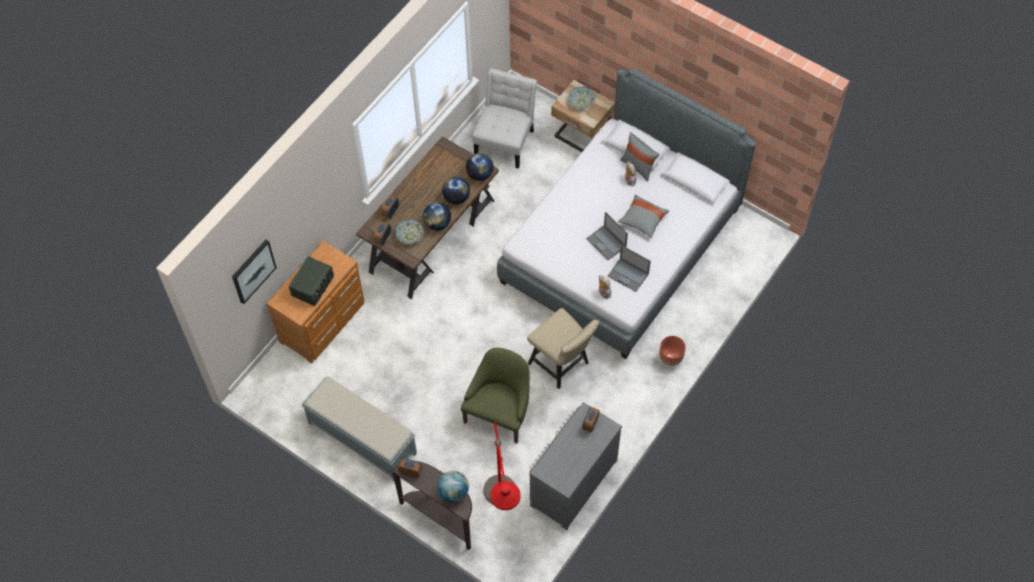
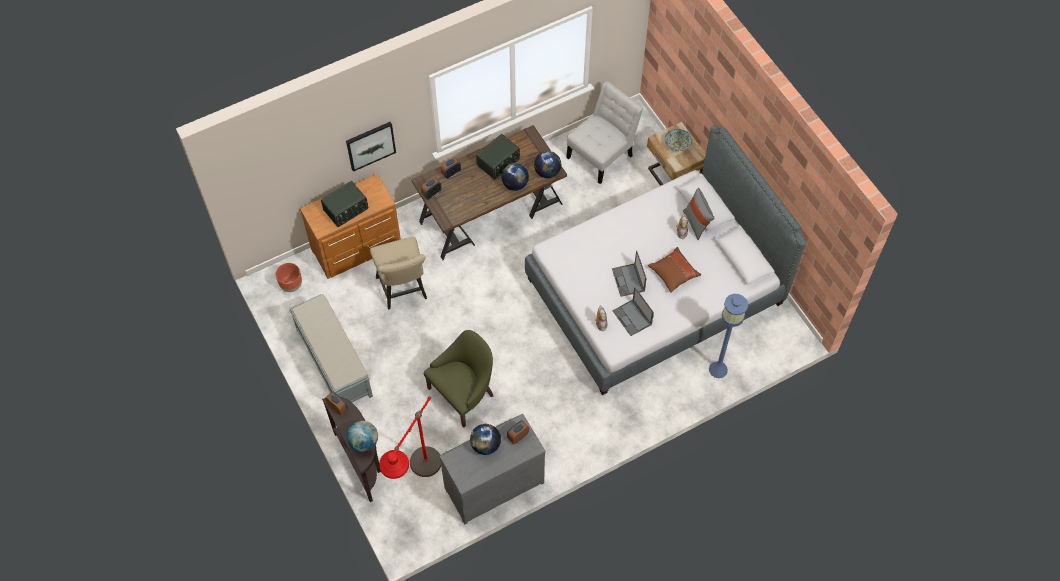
camera: 25 degrees right, 0 degrees up
picture [232,240,277,304] -> picture moved to [346,122,396,172]
bowl [395,220,424,244] -> none
globe [423,202,451,231] -> globe moved to [470,424,501,455]
beige chair [527,308,599,389] -> beige chair moved to [370,237,427,309]
grey pillow [618,194,669,238] -> brown pillow [648,247,701,293]
brown planter [659,336,686,366] -> brown planter moved to [276,263,302,292]
none -> radio [476,134,520,180]
none -> blue floor lamp [709,294,748,378]

